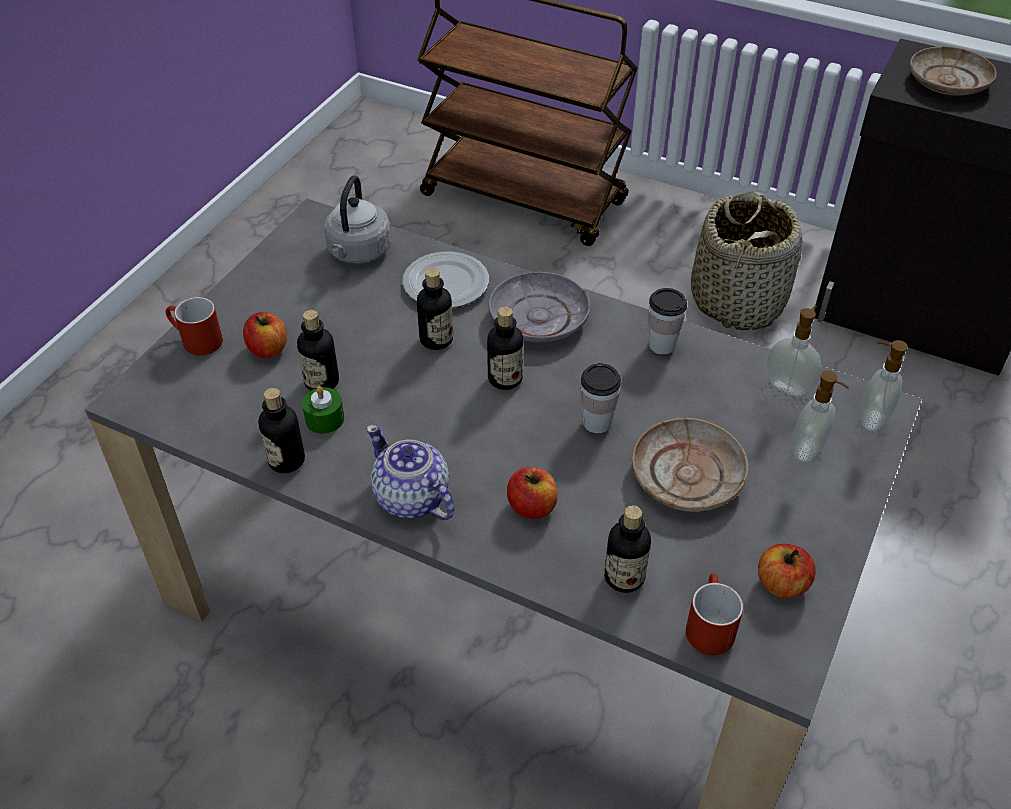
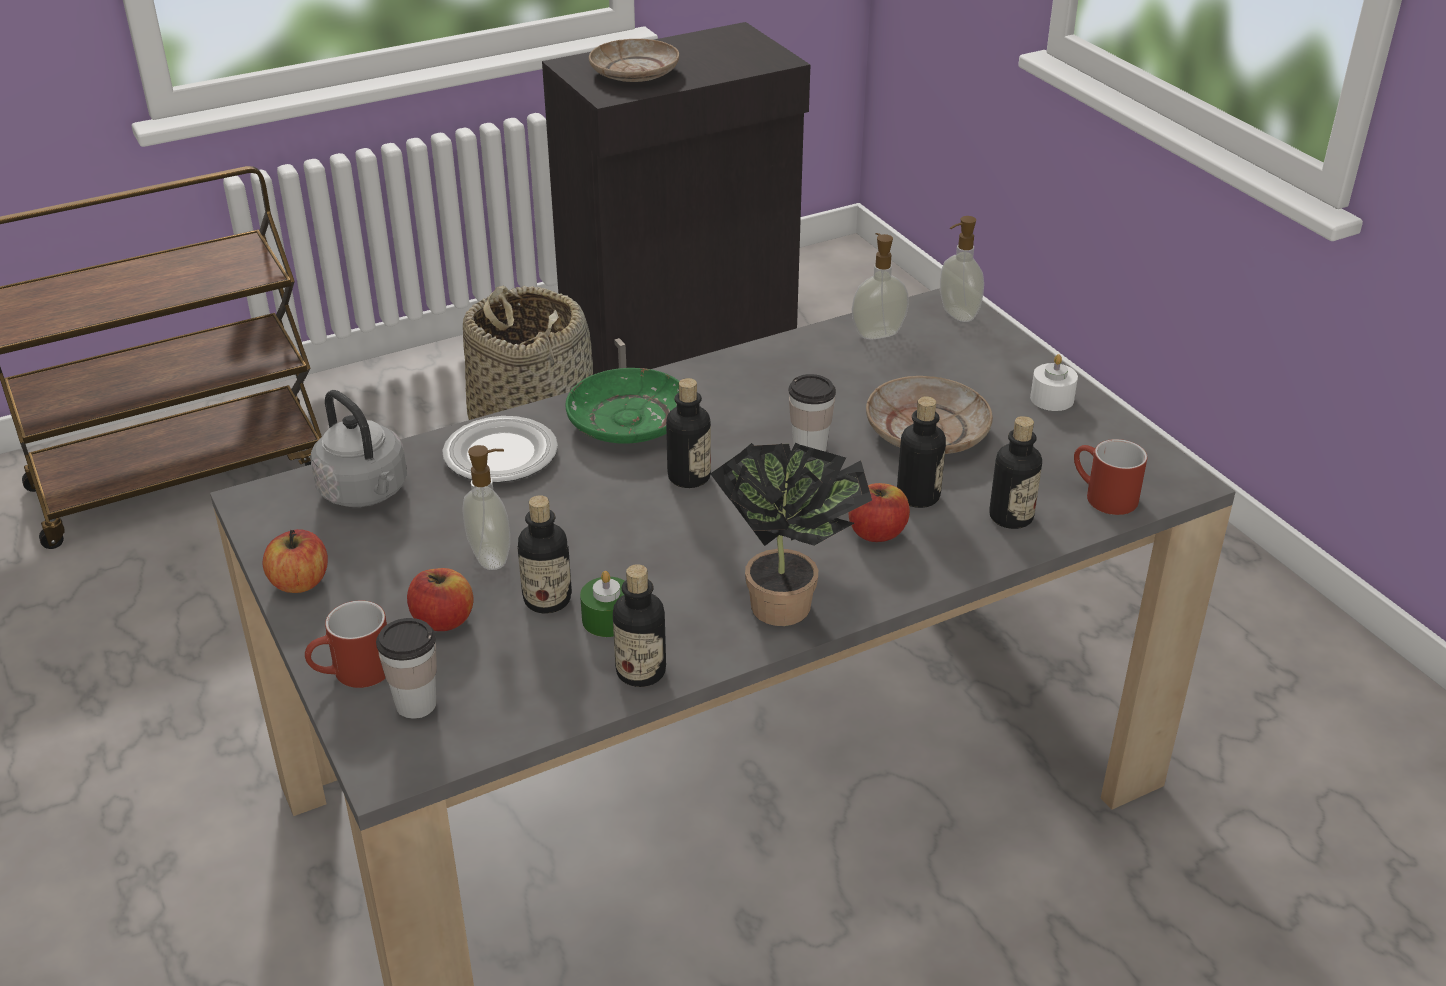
camera: 55 degrees left, 10 degrees down
teapot [366,424,455,520] -> potted plant [710,443,872,626]
bottle [417,268,453,350] -> bottle moved to [897,396,946,508]
grey plate [488,272,591,342] -> green plate [566,368,679,444]
cup [648,288,687,354] -> cup moved to [376,618,437,719]
apple [758,544,816,598] -> apple moved to [263,529,328,593]
soap dispenser [792,370,849,462] -> soap dispenser moved to [462,445,510,570]
none -> white candle [1030,354,1078,411]

